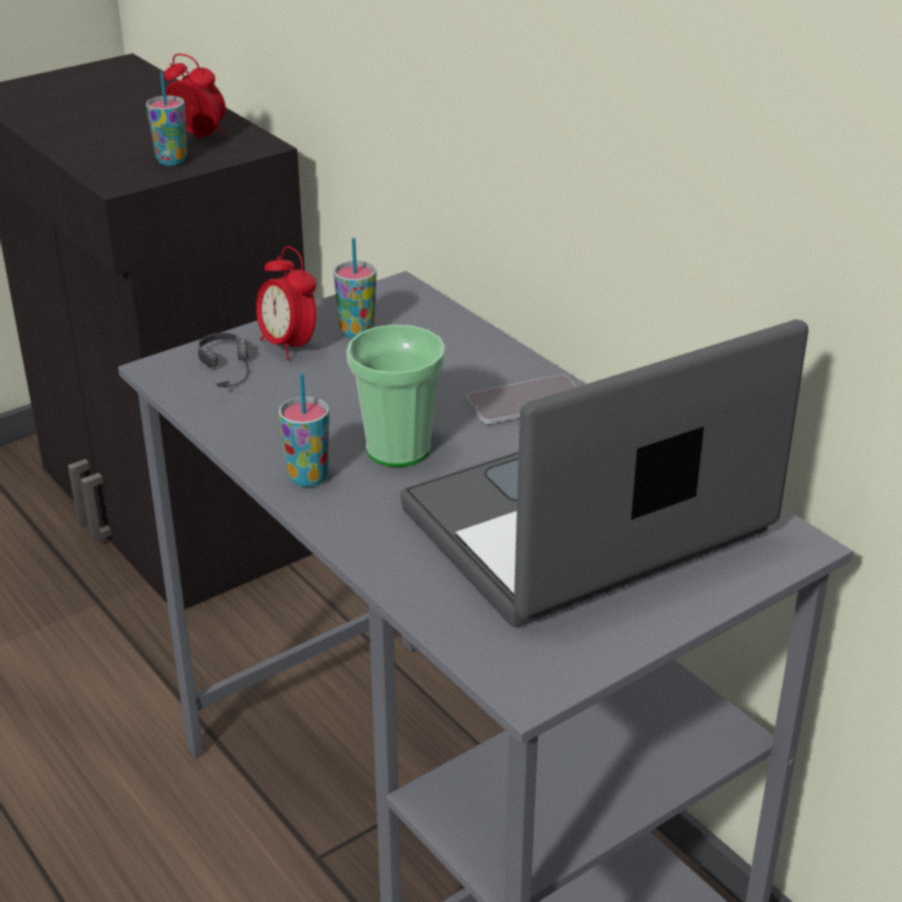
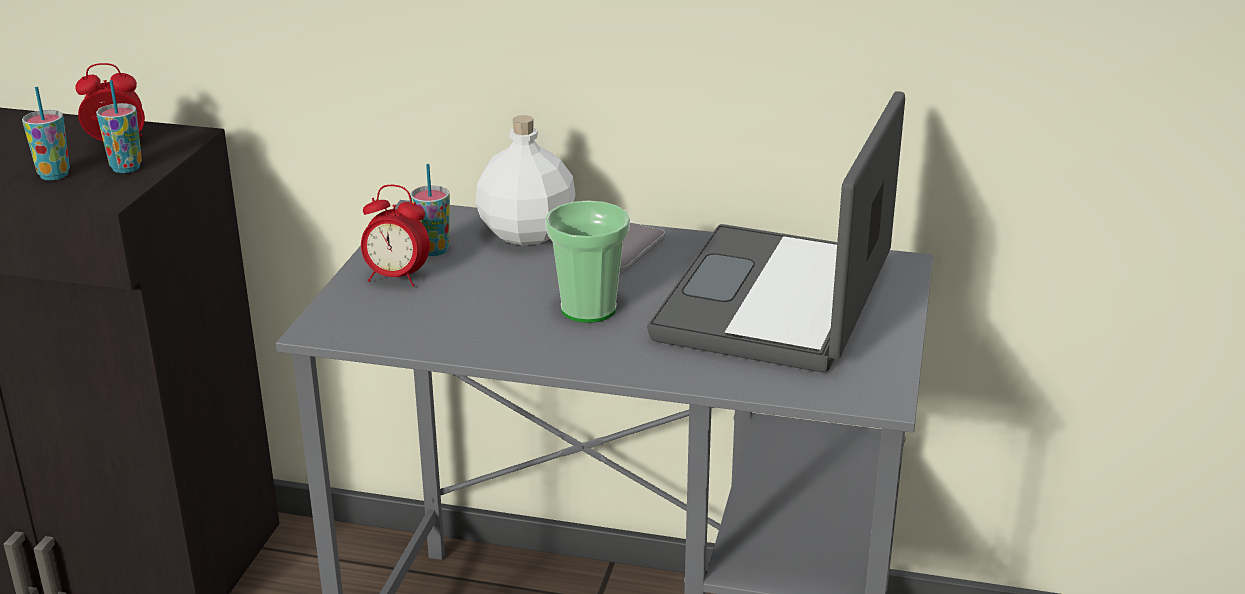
camera: 40 degrees left, 5 degrees down
headphones [197,333,250,389] -> none
cup [279,373,329,487] -> cup moved to [22,87,70,181]
none -> white bottle [476,115,576,246]

